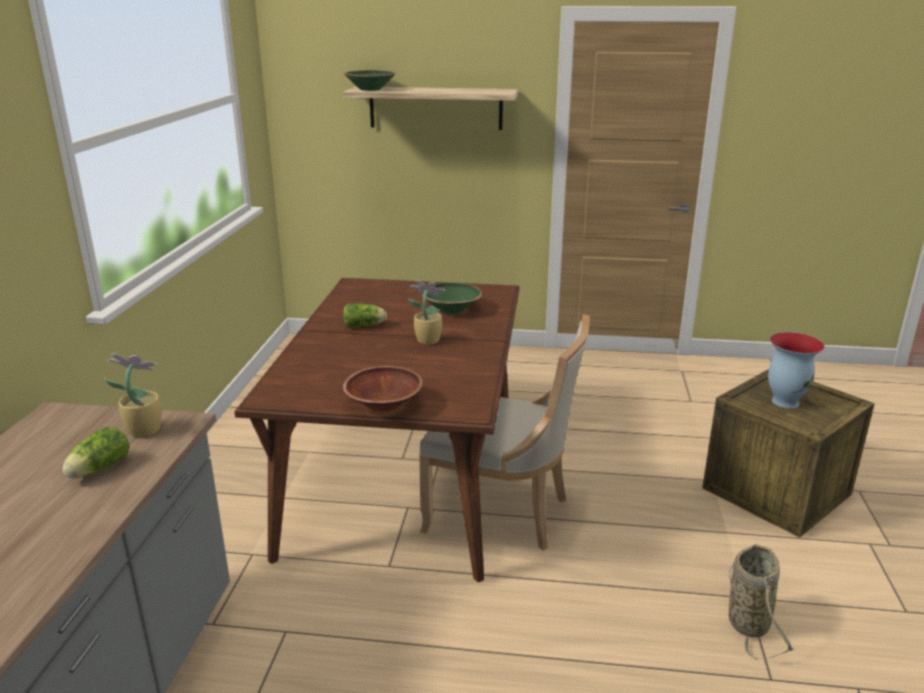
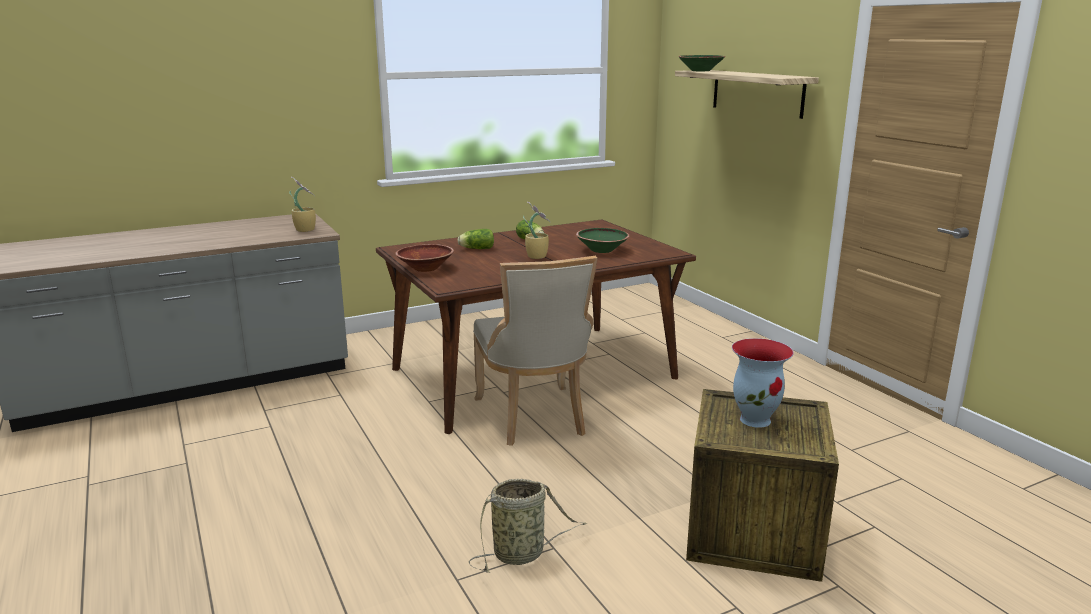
camera: 55 degrees right, 5 degrees down
lettuce [62,427,130,478] -> lettuce moved to [457,229,494,249]

